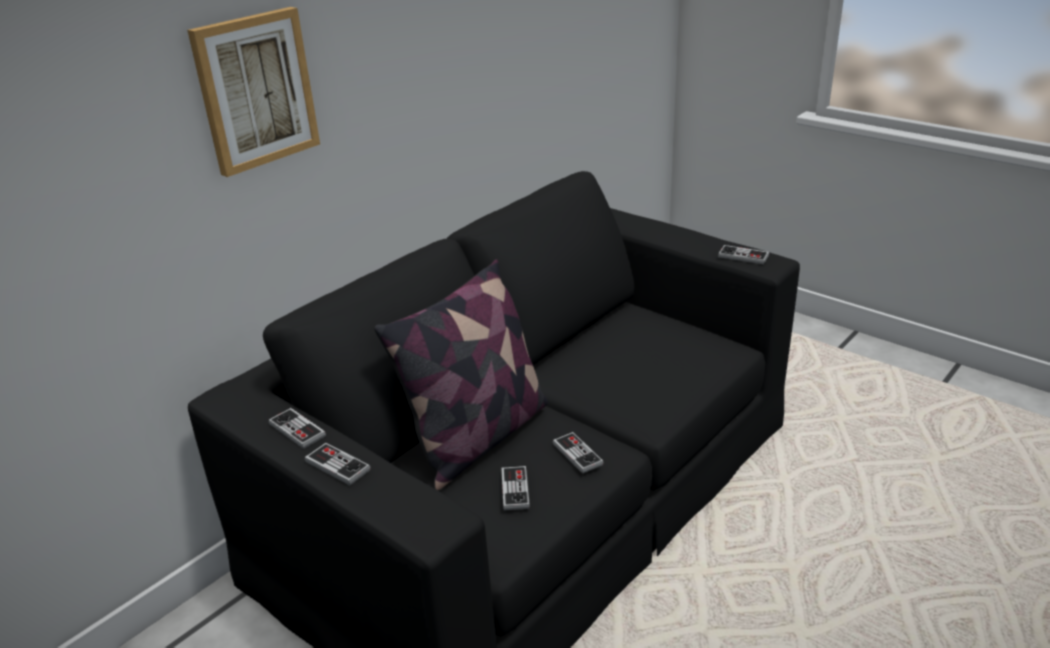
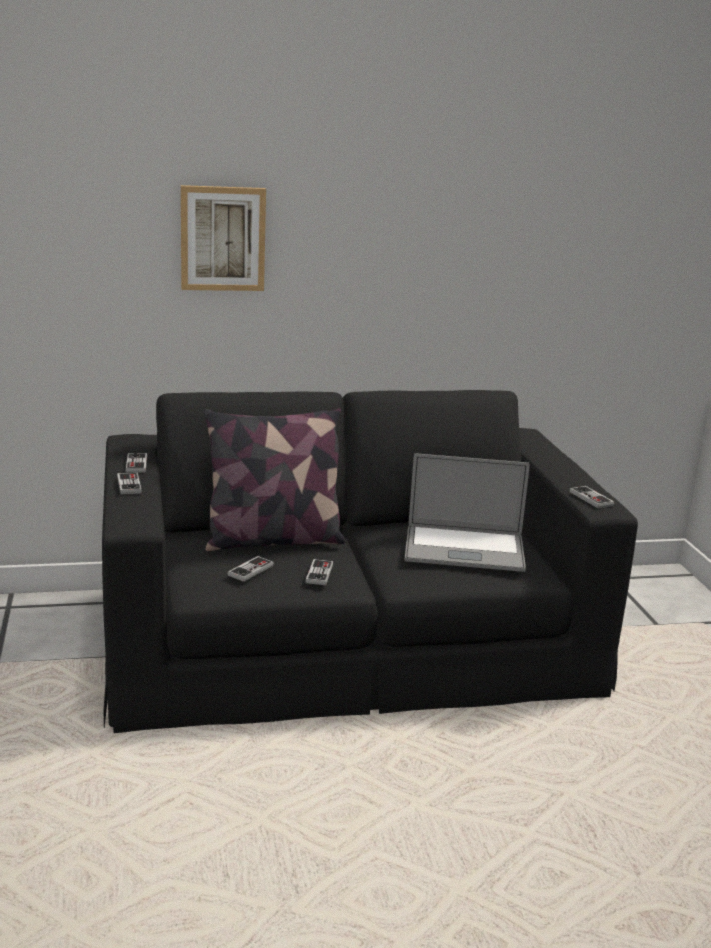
camera: 35 degrees right, 10 degrees down
none -> laptop [405,453,530,572]

